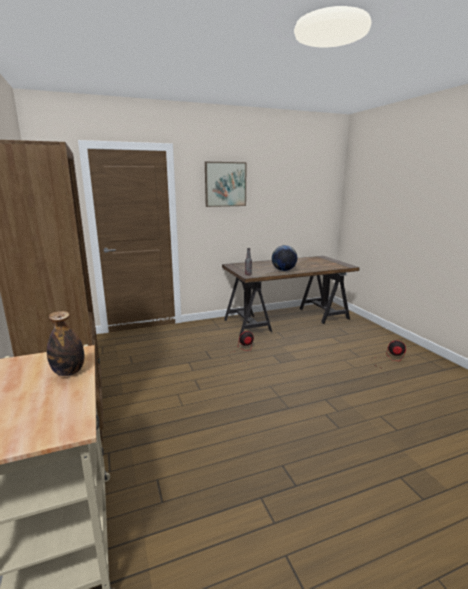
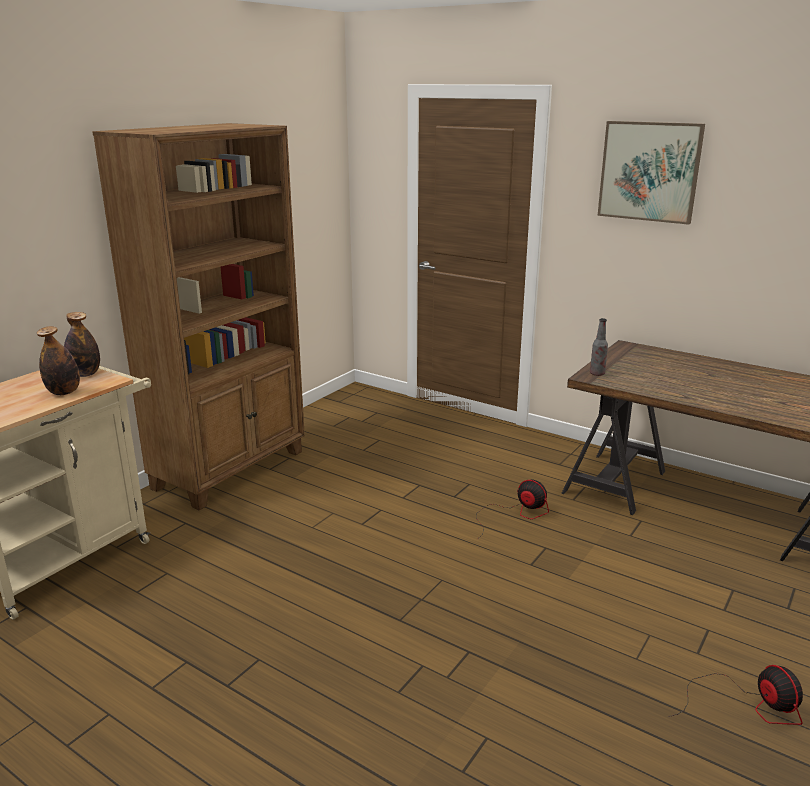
camera: 55 degrees right, 5 degrees up
globe [272,245,297,271] -> none
none -> bottle [64,312,100,377]

